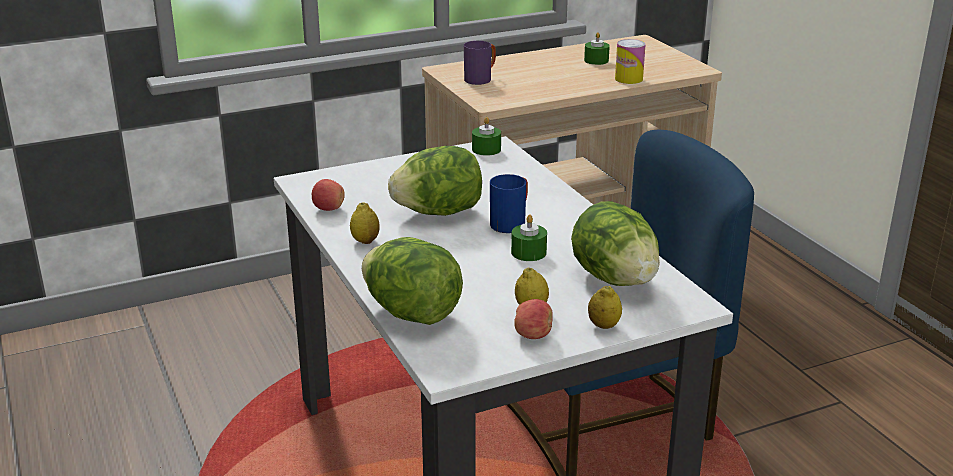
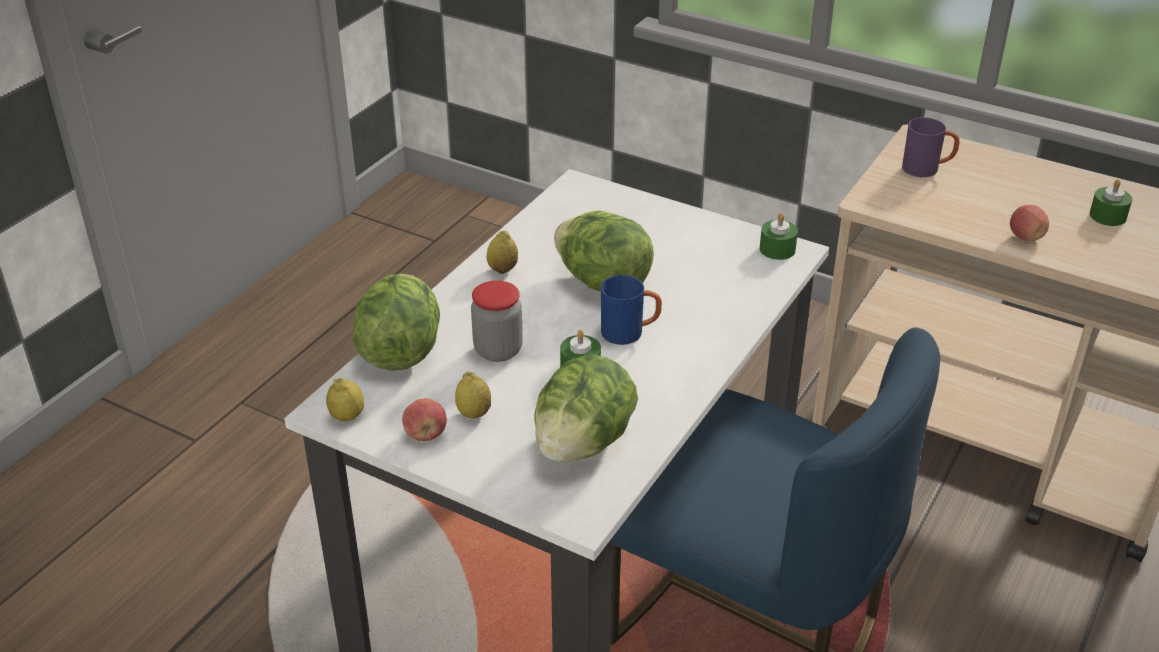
camera: 55 degrees right, 10 degrees up
apple [312,179,345,211] -> apple moved to [1010,205,1049,241]
lemon [588,286,622,329] -> lemon moved to [326,378,364,421]
can [615,39,646,84] -> none
none -> jar [471,280,523,362]

